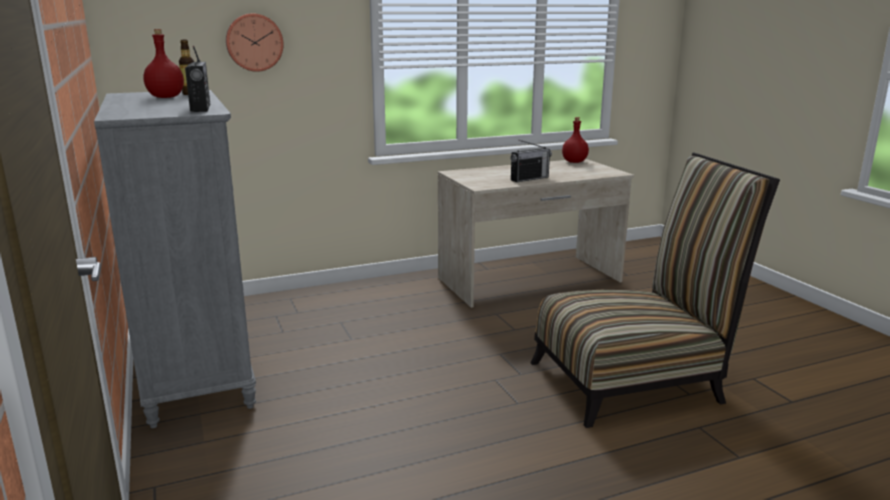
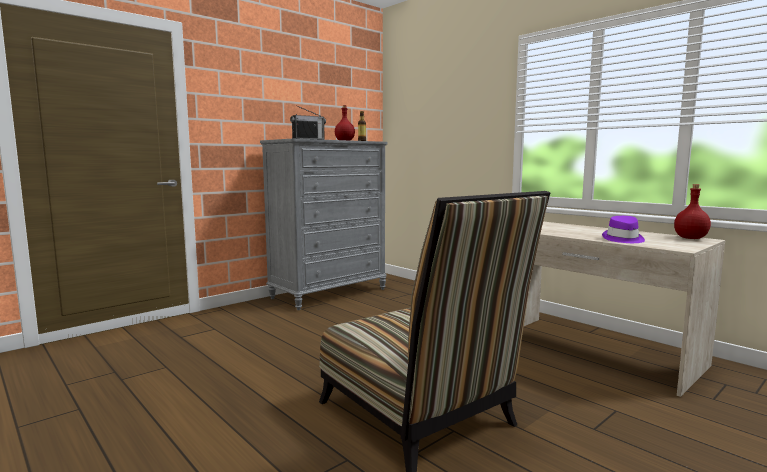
camera: 70 degrees right, 10 degrees down
wall clock [226,14,284,72] -> none
radio [510,140,552,182] -> none
none -> purple hat [602,216,645,243]

